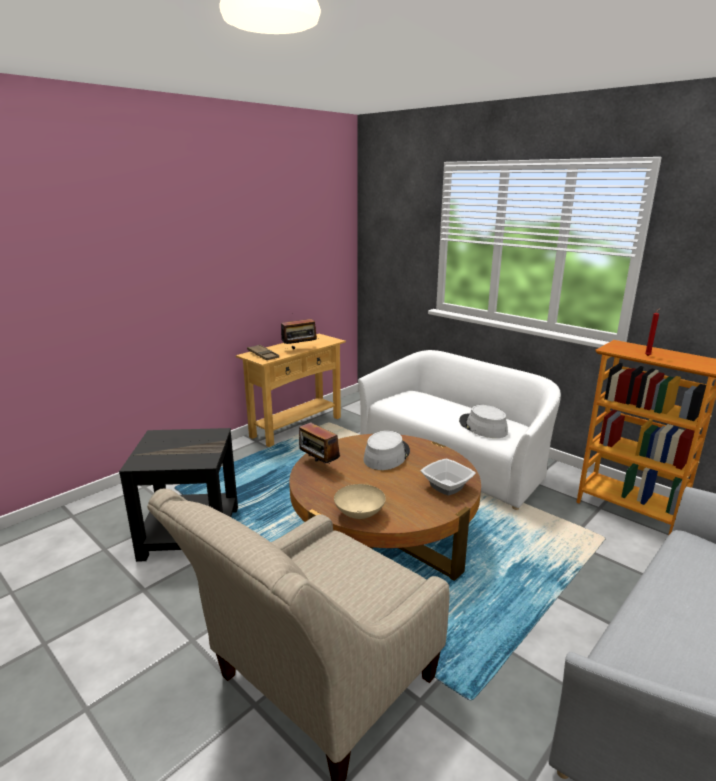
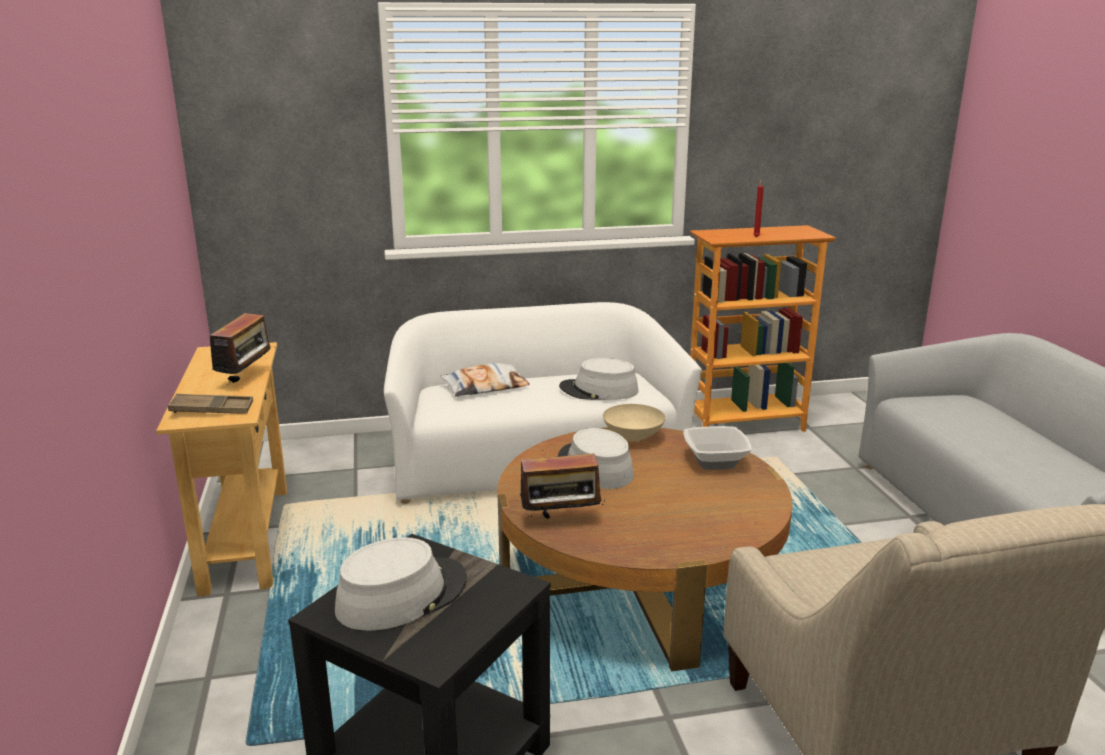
camera: 55 degrees left, 0 degrees up
beige bowl [334,484,386,519] -> beige bowl moved to [603,404,665,442]
none -> grey hat [335,537,467,631]
none -> pillow [440,363,530,397]

